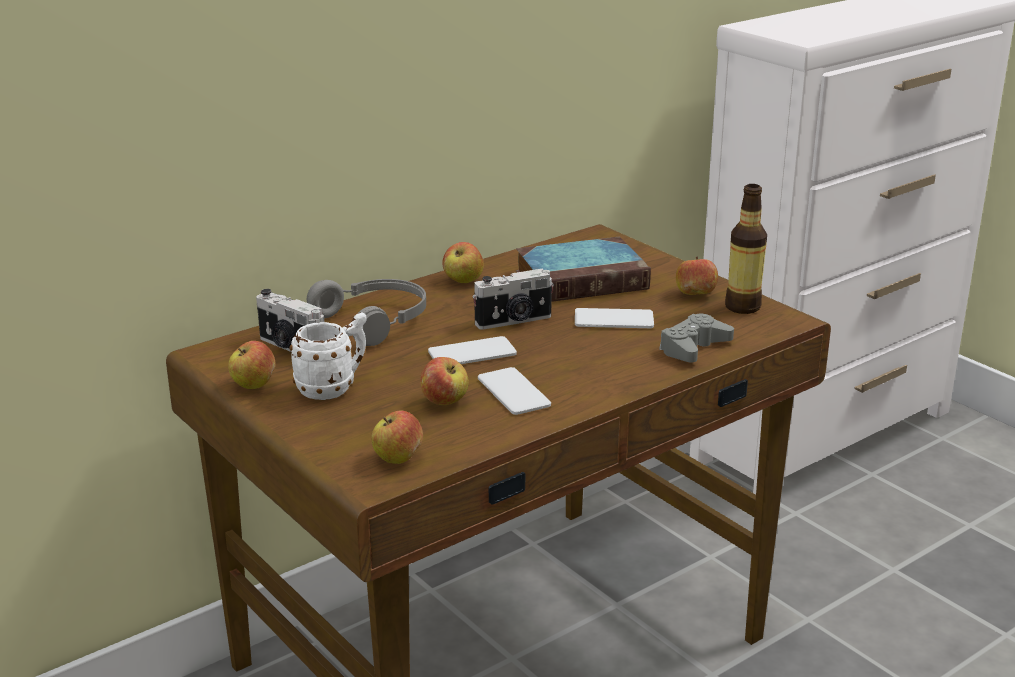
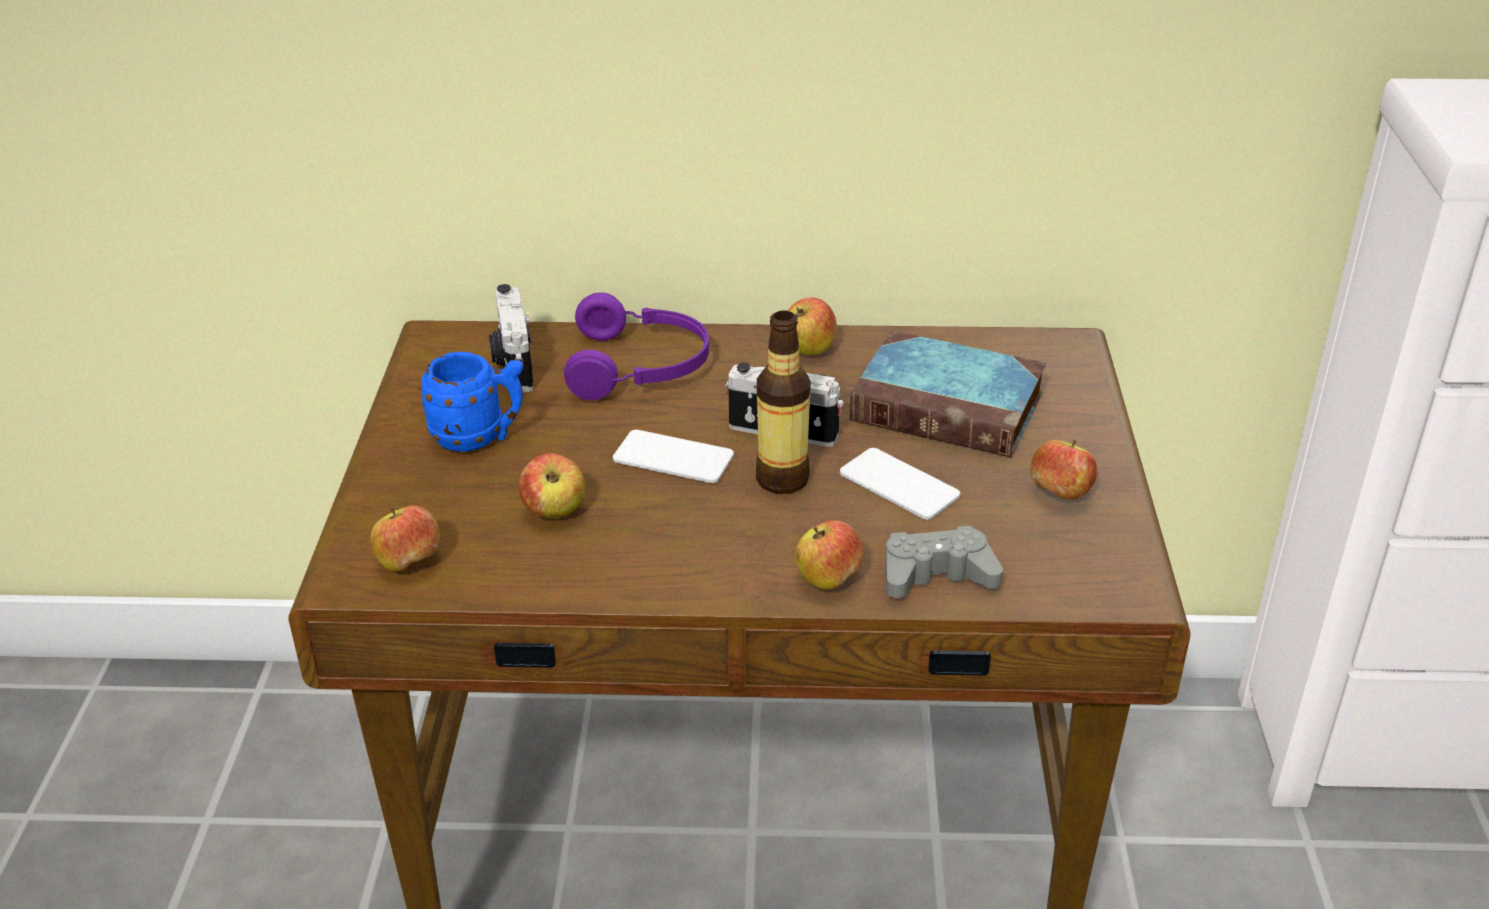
camera: 40 degrees right, 10 degrees up
apple [228,341,275,389] -> apple moved to [795,520,863,590]
white mug [289,312,367,400] -> blue mug [419,352,523,452]
grey headphones [307,279,426,346] -> purple headphones [564,292,709,400]
phone [478,367,551,415] -> none
bottle [725,184,767,314] -> bottle moved to [756,310,811,494]

